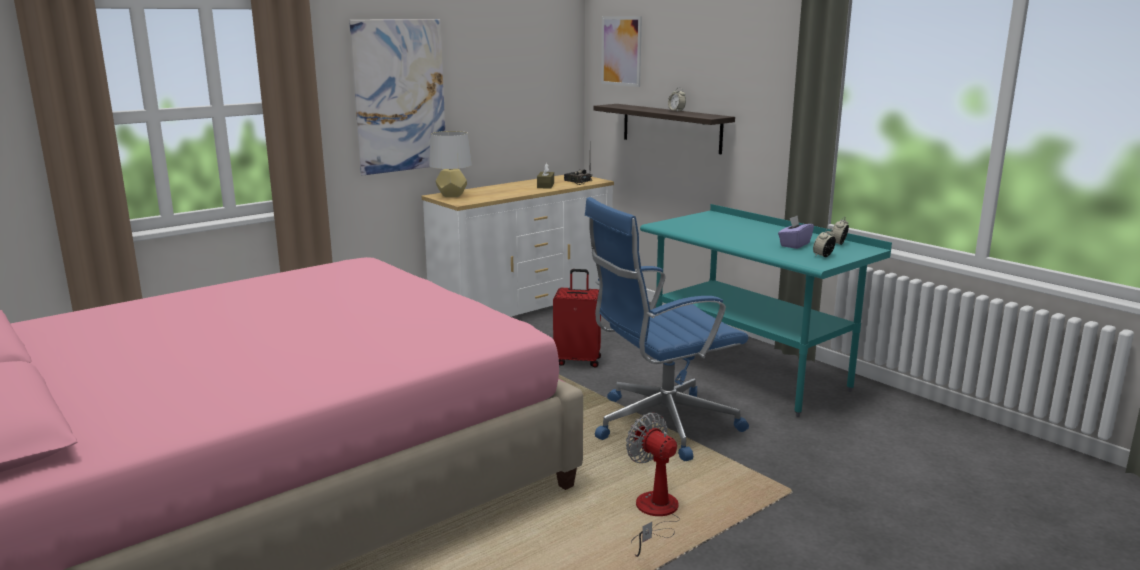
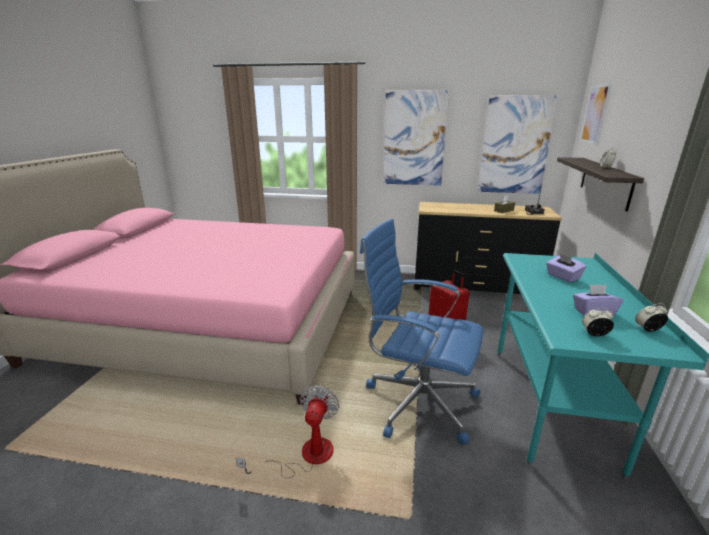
camera: 50 degrees right, 5 degrees up
white dresser [422,175,614,317] -> black dresser [414,202,562,294]
grey table lamp [429,131,472,197] -> none
none -> picture [478,95,558,194]
none -> purple tissue box [546,253,586,282]

